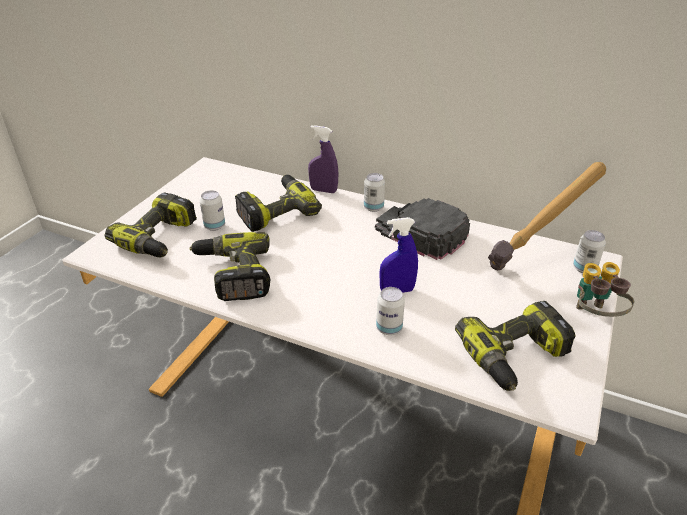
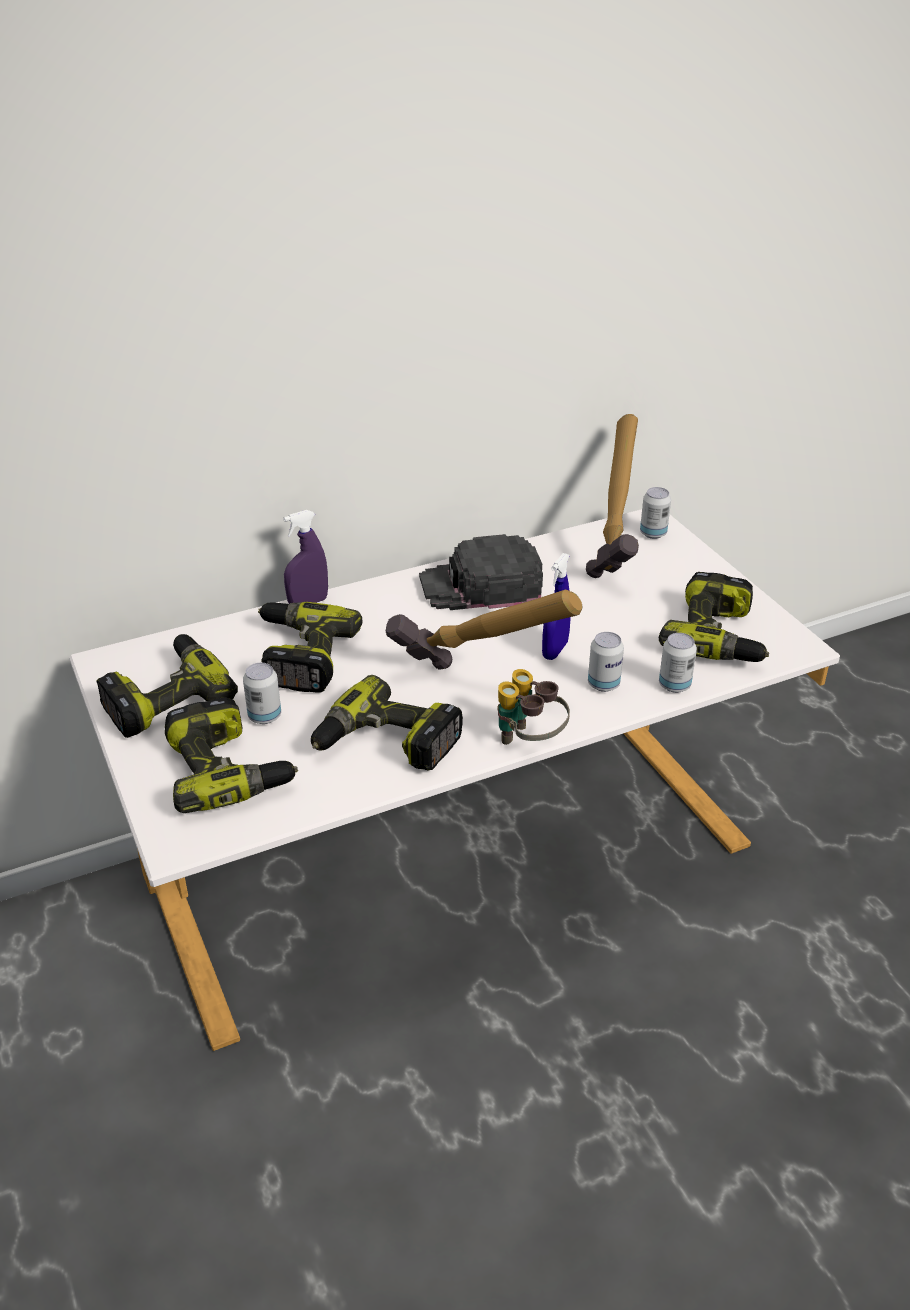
camera: 50 degrees left, 0 degrees up
can [364,173,385,212] -> can moved to [659,633,697,693]
binoculars [576,262,634,317] -> binoculars moved to [497,669,570,745]
none -> power drill [96,634,238,738]
none -> hammer [386,590,582,670]

